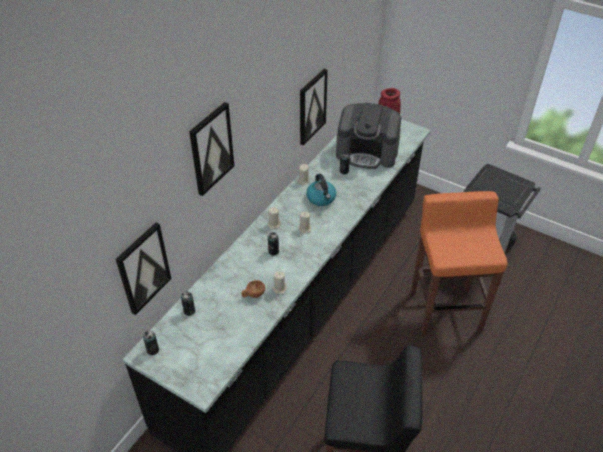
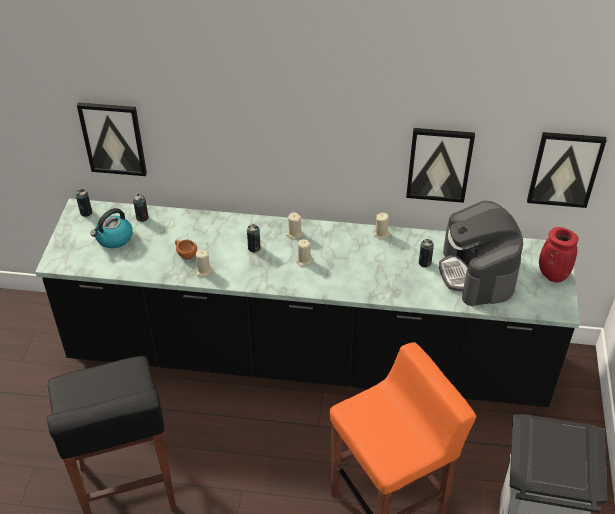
camera: 65 degrees right, 0 degrees up
picture [189,102,234,196] -> picture moved to [527,132,607,208]
kettle [306,174,336,206] -> kettle moved to [90,208,133,248]

